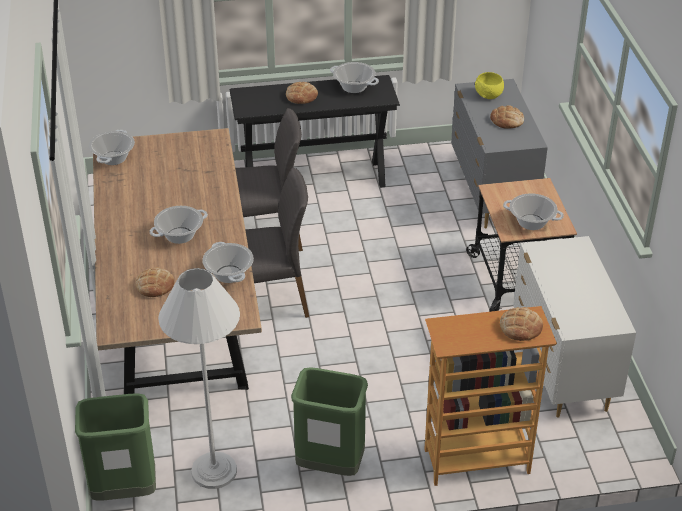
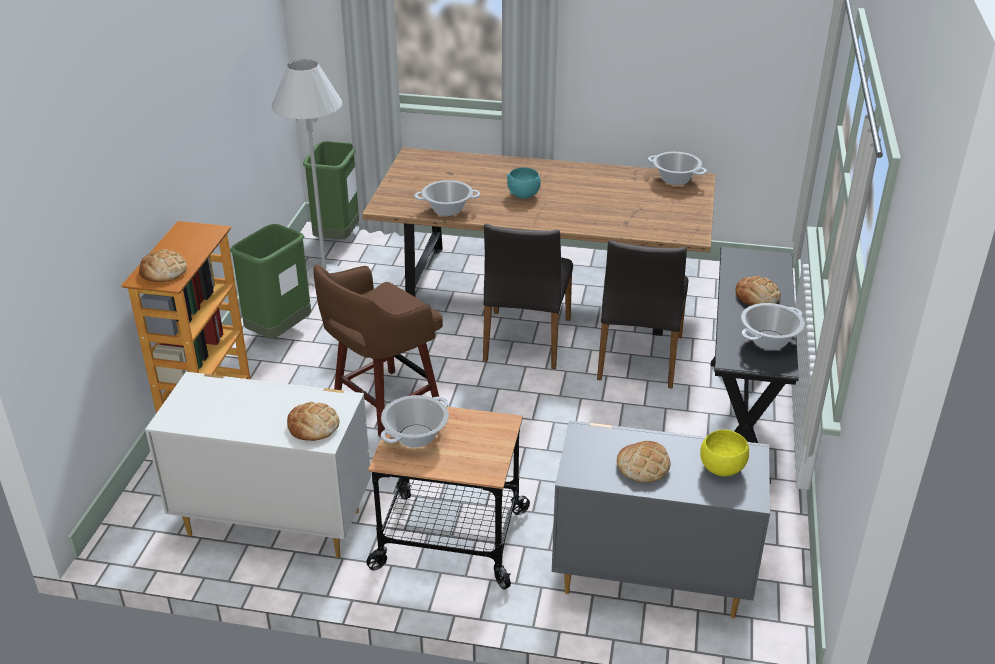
camera: 110 degrees right, 5 degrees down
bread [136,267,174,297] -> bread moved to [287,402,339,441]
cooking pot [149,206,208,244] -> turquoise bowl [507,167,541,199]
none -> brown stool [313,264,443,438]

